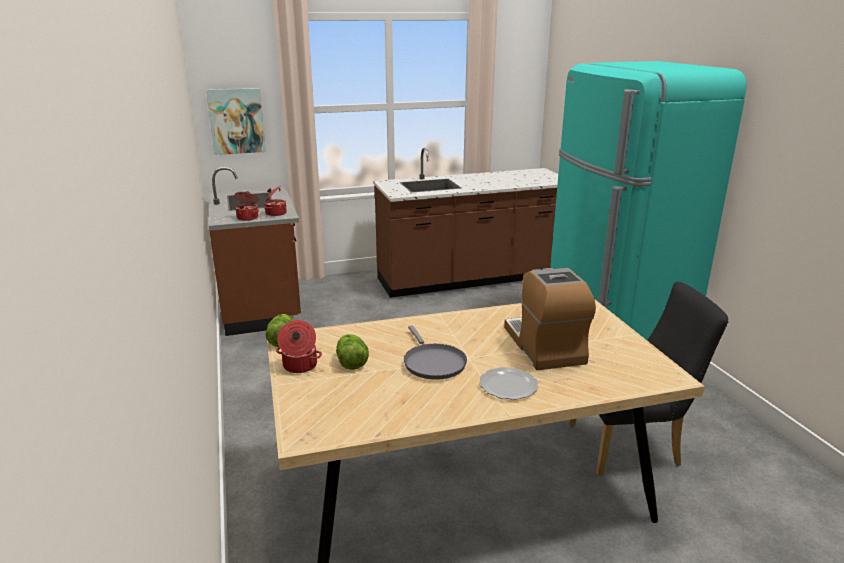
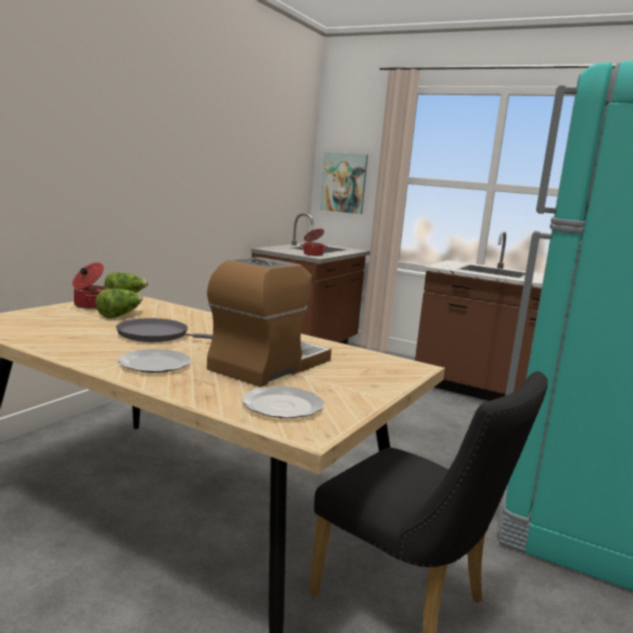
camera: 45 degrees right, 10 degrees down
cooking pot [235,191,259,221] -> none
grey frying pan [404,325,467,380] -> grey frying pan turned 75 degrees clockwise [116,318,213,342]
none -> plate [242,386,324,418]

